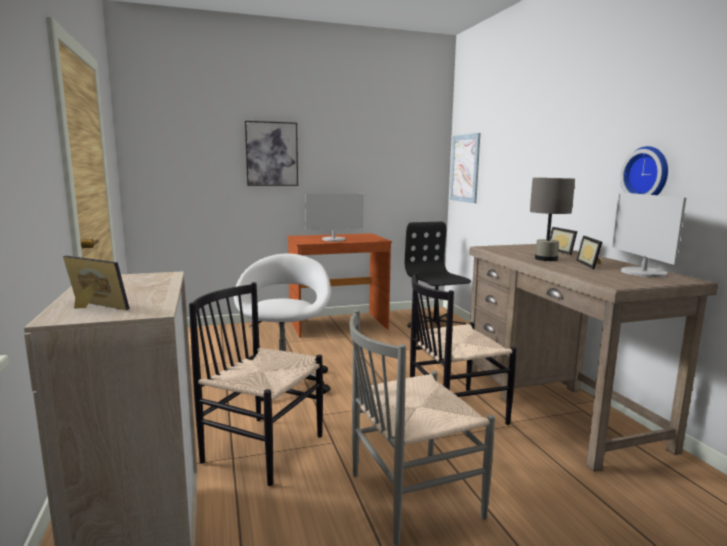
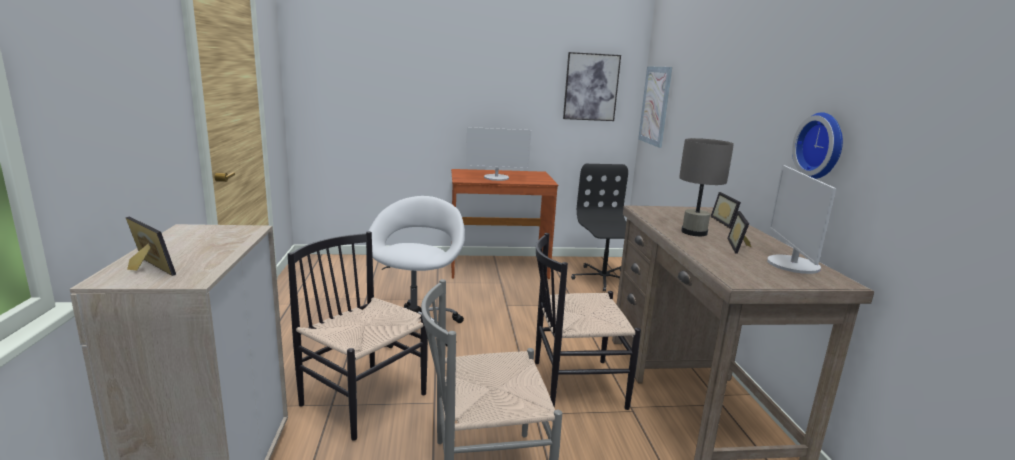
camera: 10 degrees right, 5 degrees up
picture [245,121,298,186] -> picture moved to [563,52,621,121]

